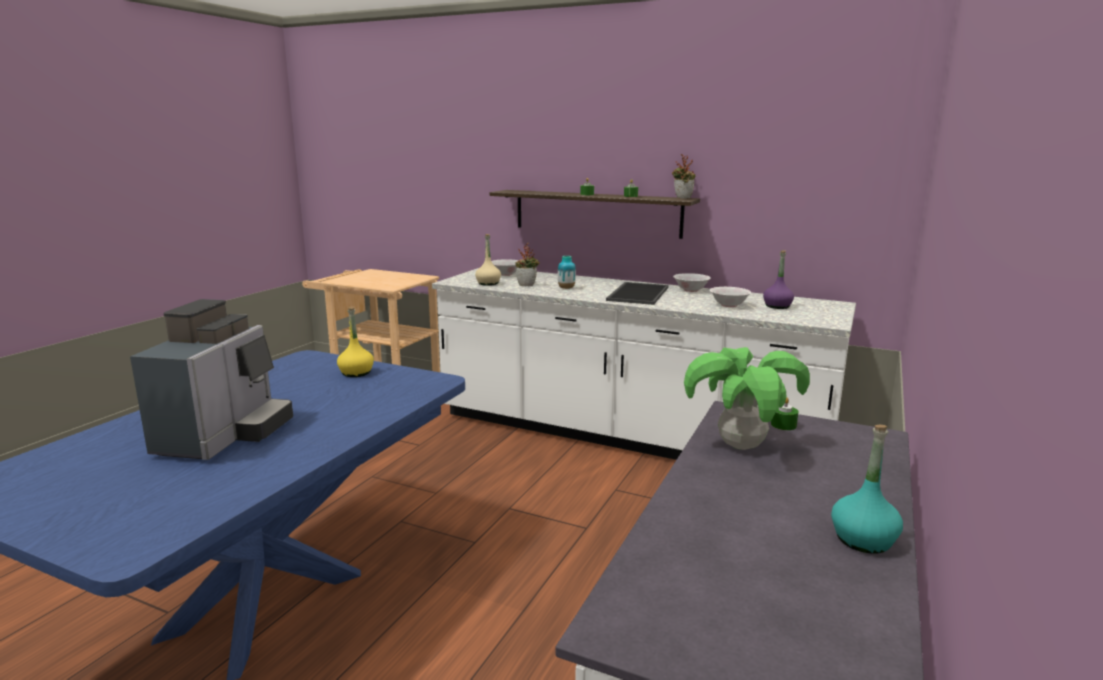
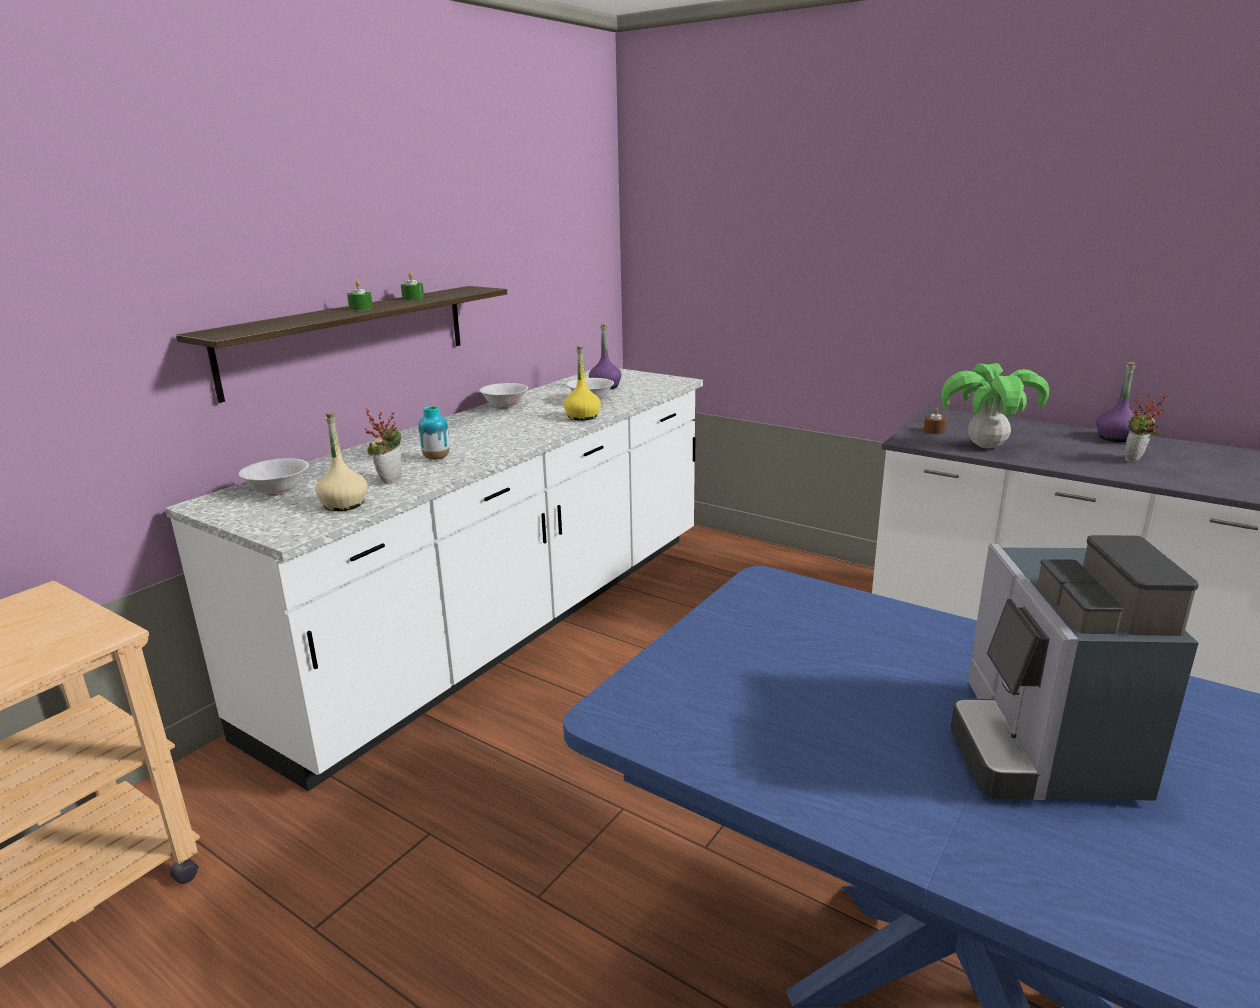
camera: 80 degrees left, 5 degrees up
coffee machine [130,299,293,460] -> coffee machine turned 105 degrees counterclockwise [951,535,1199,801]
yellow bottle [337,306,374,377] -> yellow bottle moved to [564,346,601,421]
tray [606,282,669,305] -> none
potted plant [672,154,696,199] -> potted plant moved to [1125,393,1167,462]
green candle [771,398,798,430] -> brown candle [924,407,947,434]
turquoise bottle [831,425,903,554] -> purple bottle [1096,362,1136,442]

